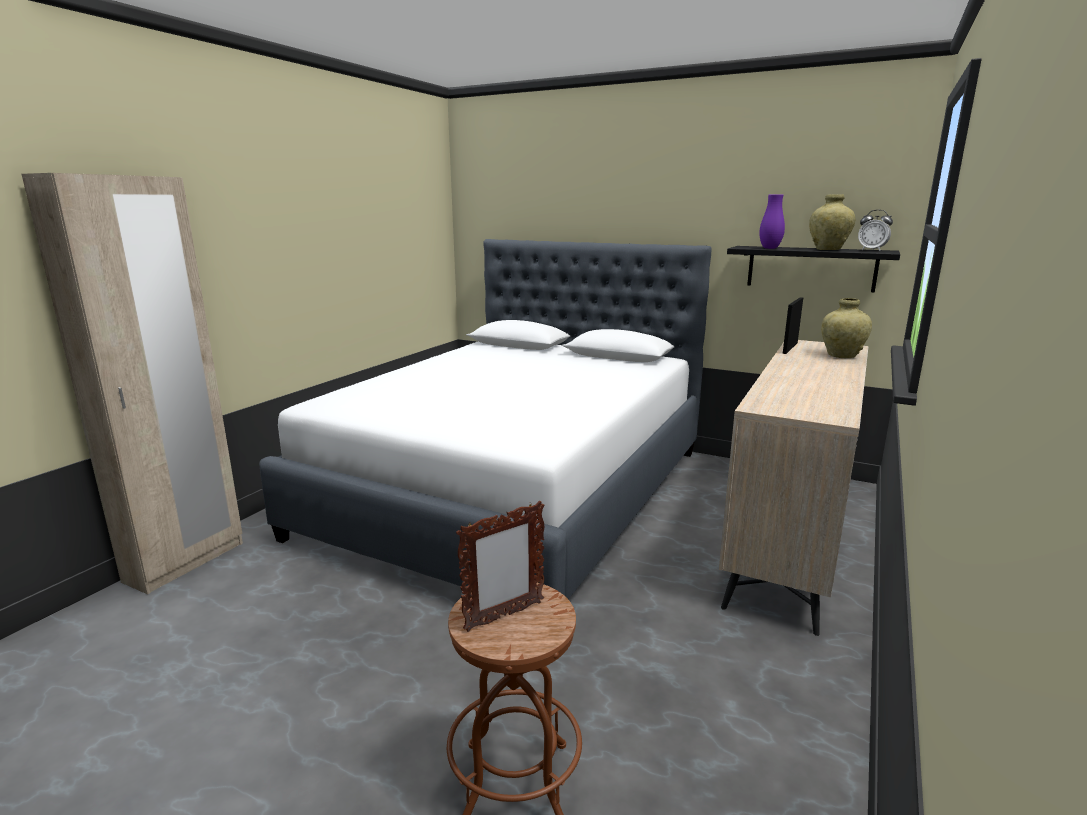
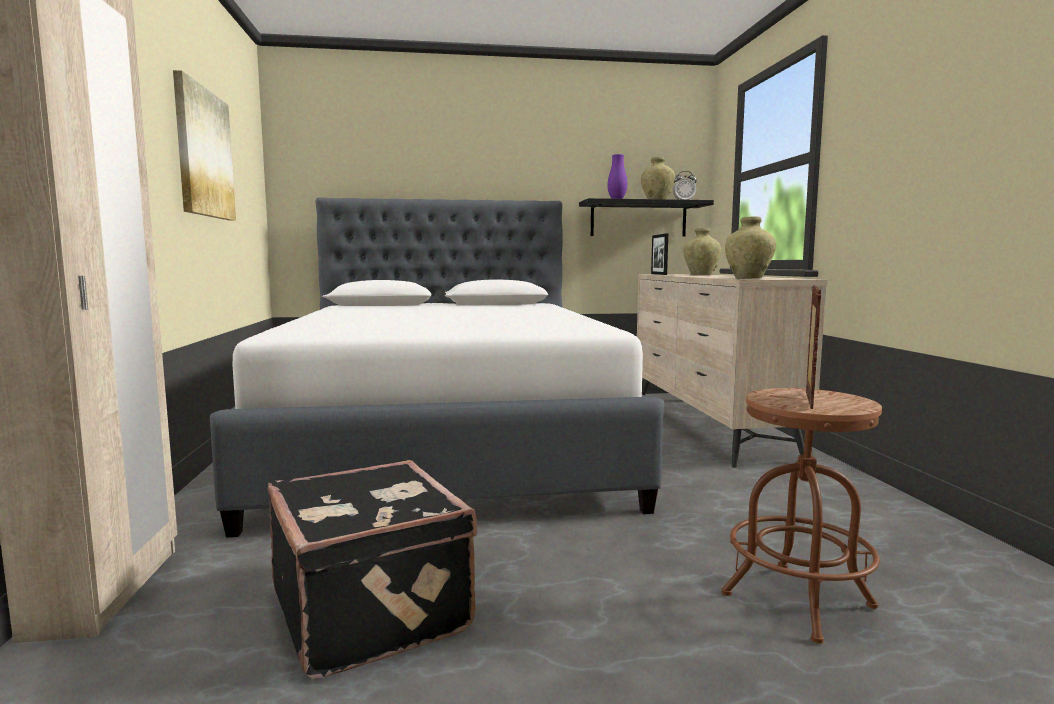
camera: 35 degrees left, 10 degrees down
none -> picture [173,70,236,221]
none -> black suitcase [268,460,477,679]
none -> beige vase [725,216,776,278]

